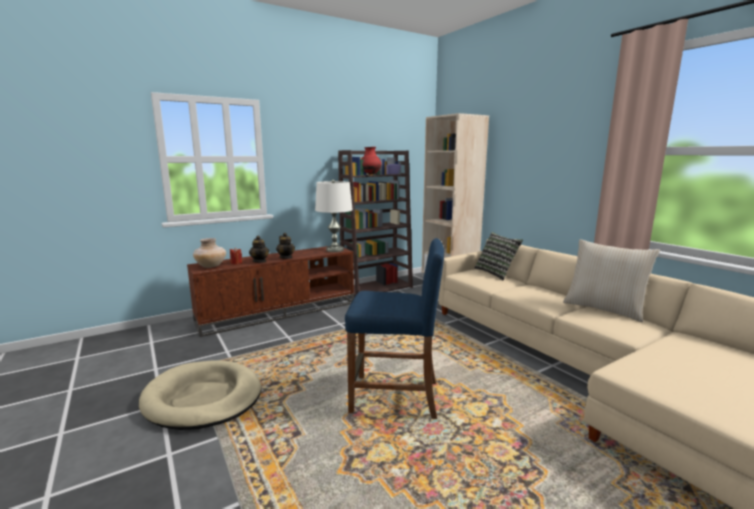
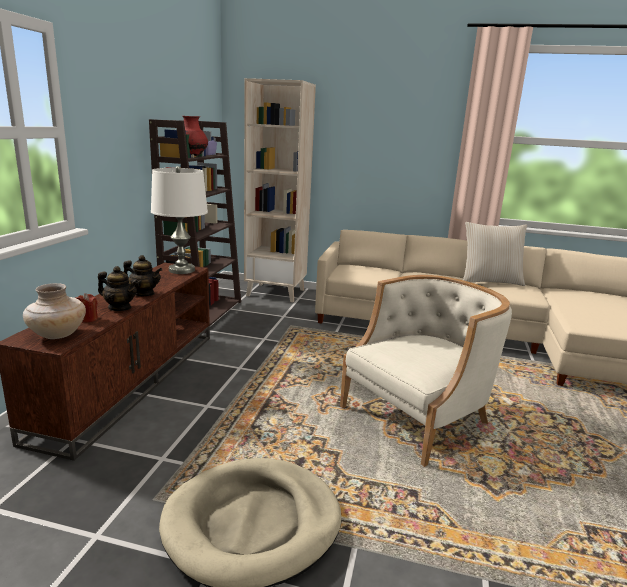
camera: 45 degrees left, 5 degrees up
blue stool [345,238,444,419] -> beige armchair [340,275,512,467]
pillow [474,232,523,280] -> none

